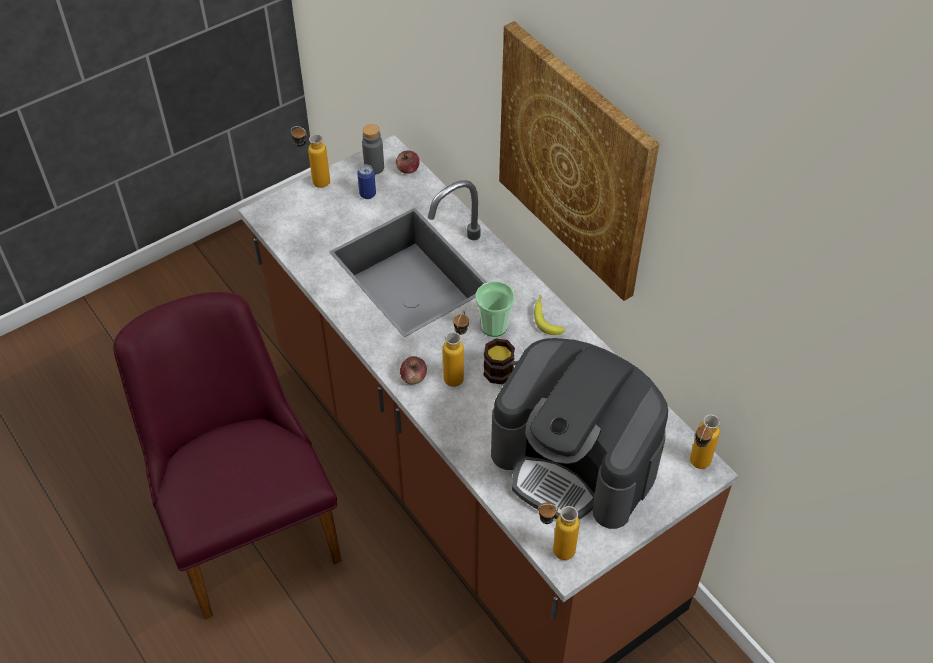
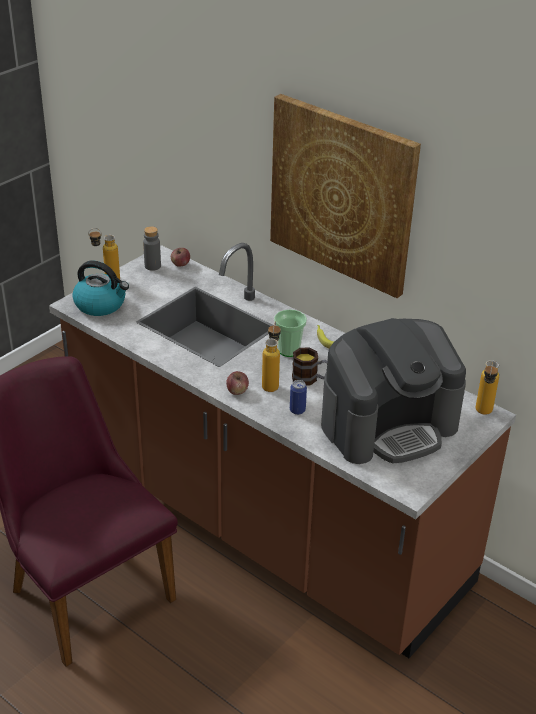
camera: 15 degrees left, 15 degrees down
can [357,164,376,199] -> can moved to [290,380,307,415]
coffee machine [491,338,668,529] -> coffee machine turned 45 degrees counterclockwise [321,318,466,464]
bottle [537,502,580,560] -> none
none -> kettle [72,261,129,316]

